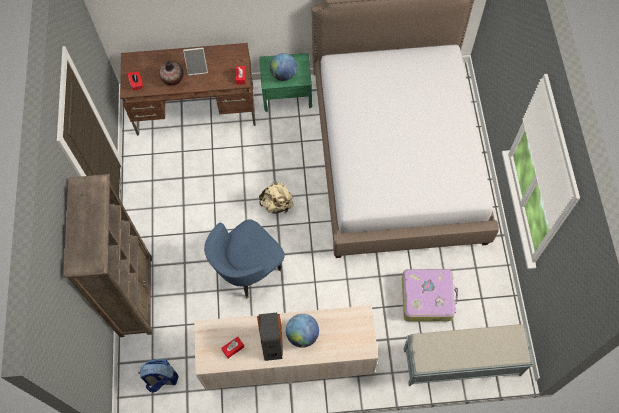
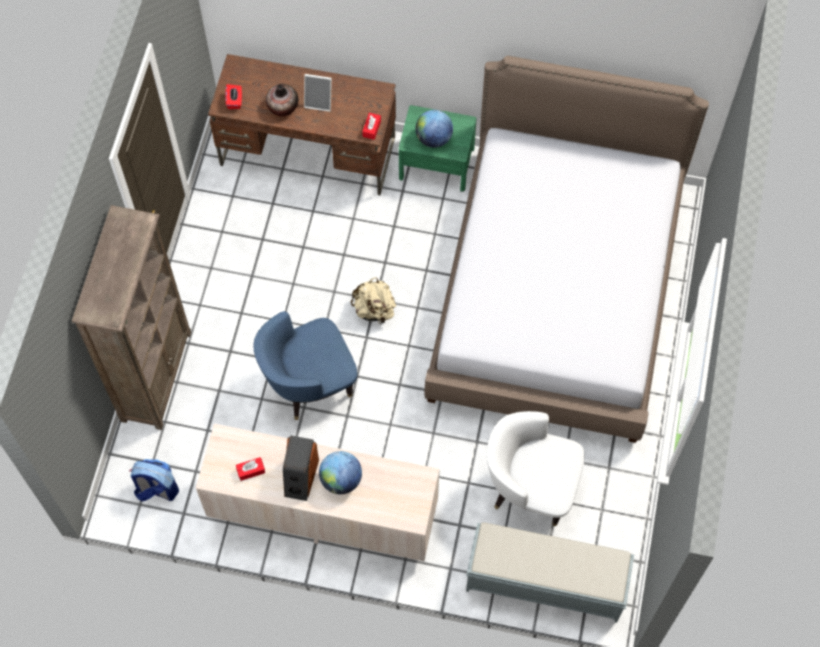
camera: 15 degrees right, 0 degrees up
suitcase [402,269,458,321] -> white armchair [486,411,585,526]

